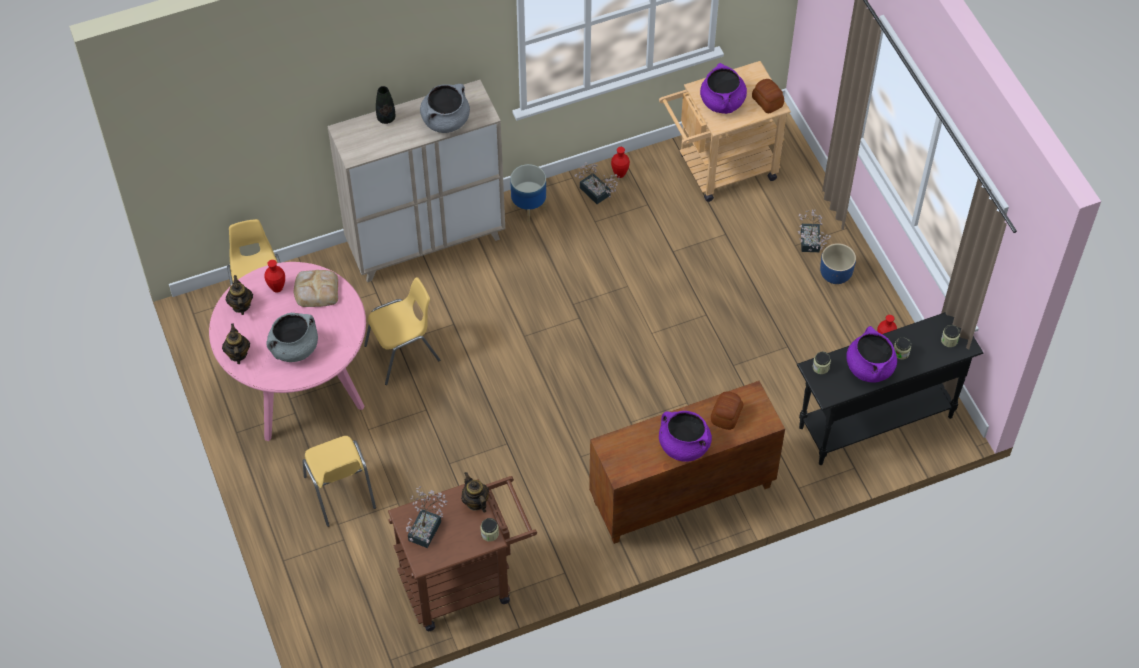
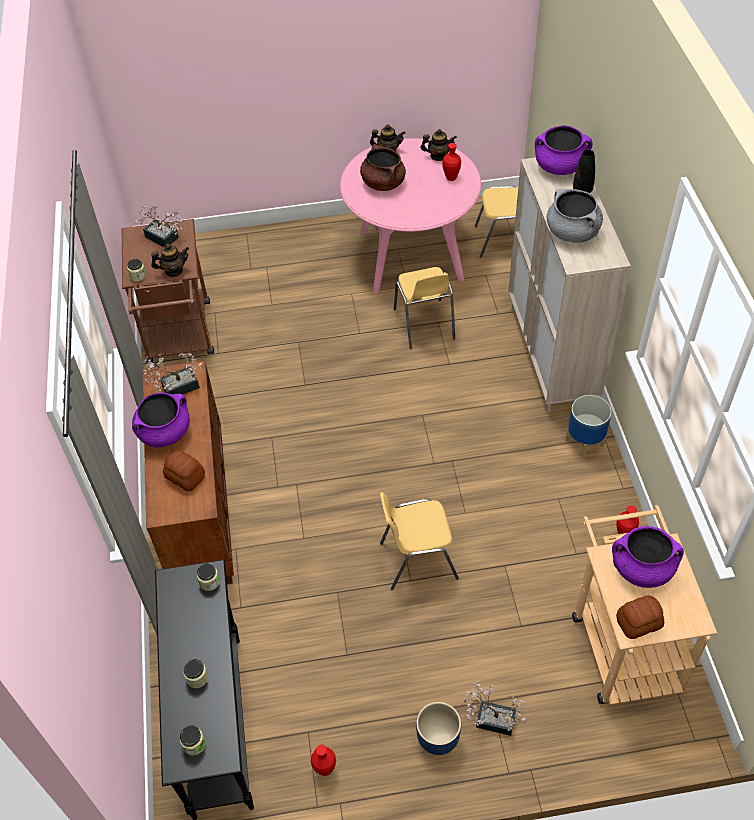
camera: 105 degrees right, 5 degrees down
grey cooking pot [266,313,318,362] -> brown cooking pot [360,144,406,191]
bread [294,270,338,307] -> none
yellow chair [302,436,376,527] -> yellow chair moved to [380,492,459,590]
potted plant [574,162,620,204] -> potted plant moved to [144,352,202,394]
purple cooking pot [846,326,897,382] -> purple cooking pot moved to [535,125,593,175]

